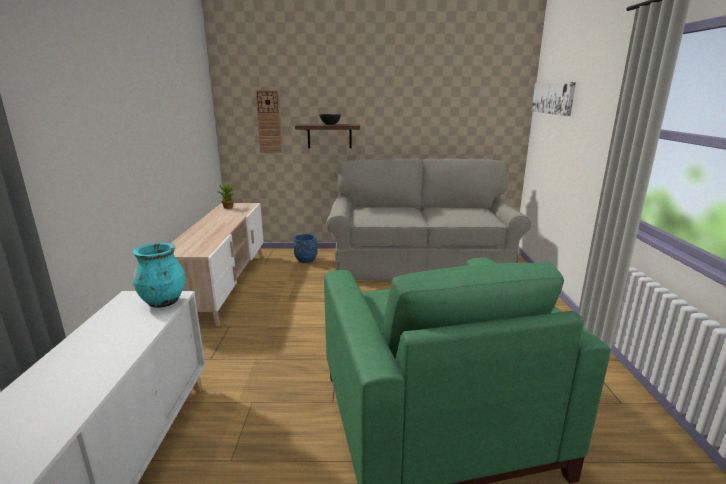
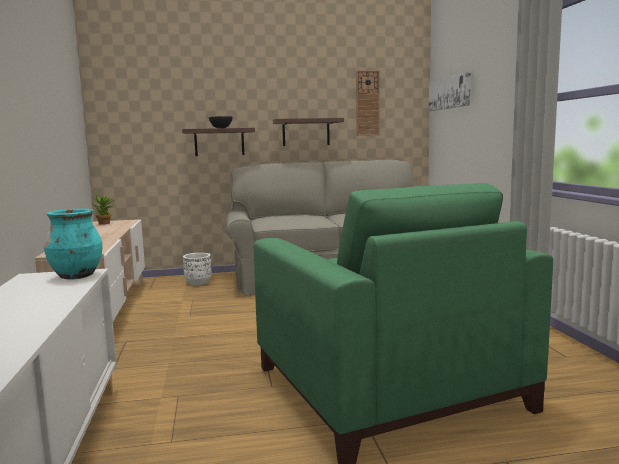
camera: 10 degrees left, 10 degrees down
wall clock [255,90,282,152] -> wall clock moved to [356,70,380,136]
blue planter [293,234,317,263] -> white planter [183,253,212,285]
none -> shelf [273,118,344,146]

